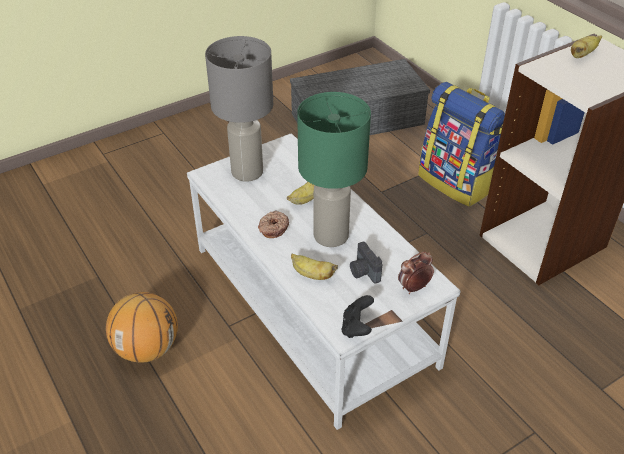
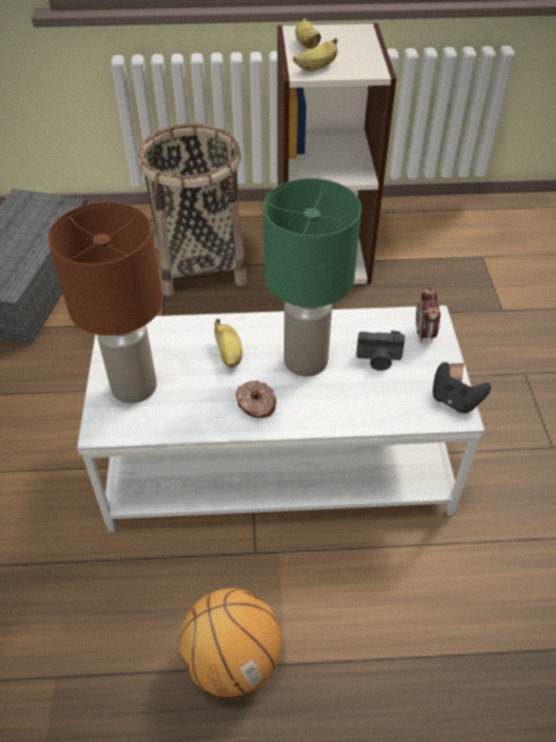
camera: 60 degrees left, 5 degrees up
grey table lamp [205,36,273,182] -> brown table lamp [48,202,162,403]
banana [291,253,338,280] -> banana moved to [293,38,338,71]
backpack [418,82,505,207] -> basket [138,124,247,296]

